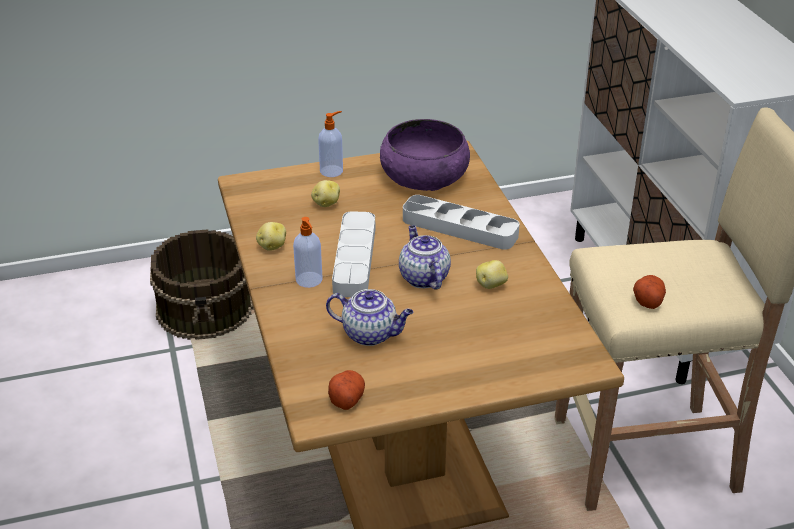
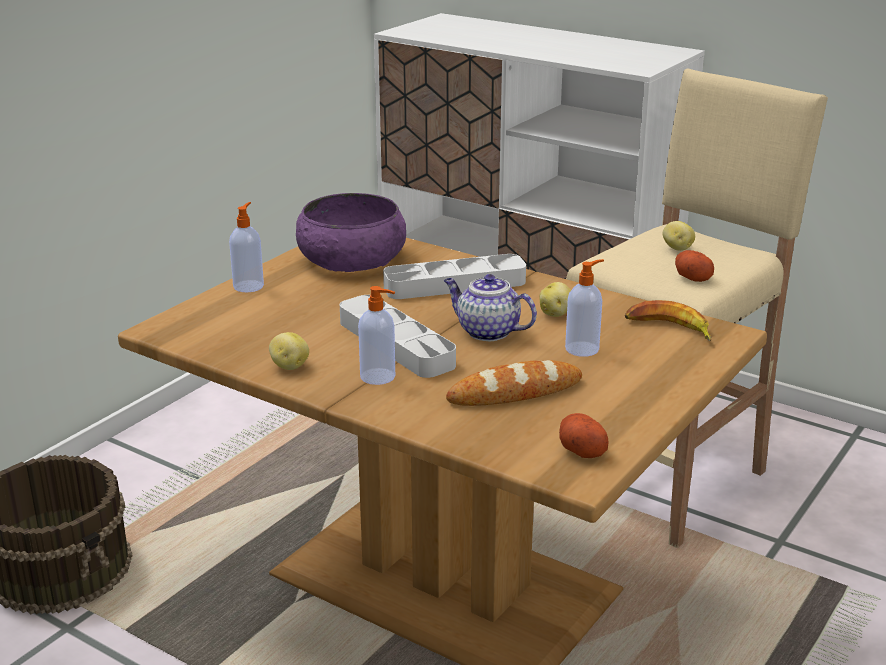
camera: 40 degrees left, 10 degrees down
potato [311,180,340,207] -> potato moved to [663,221,695,251]
teapot [326,289,413,346] -> bread [446,360,582,406]
none -> soap dispenser [565,259,604,357]
none -> banana [625,300,711,341]

